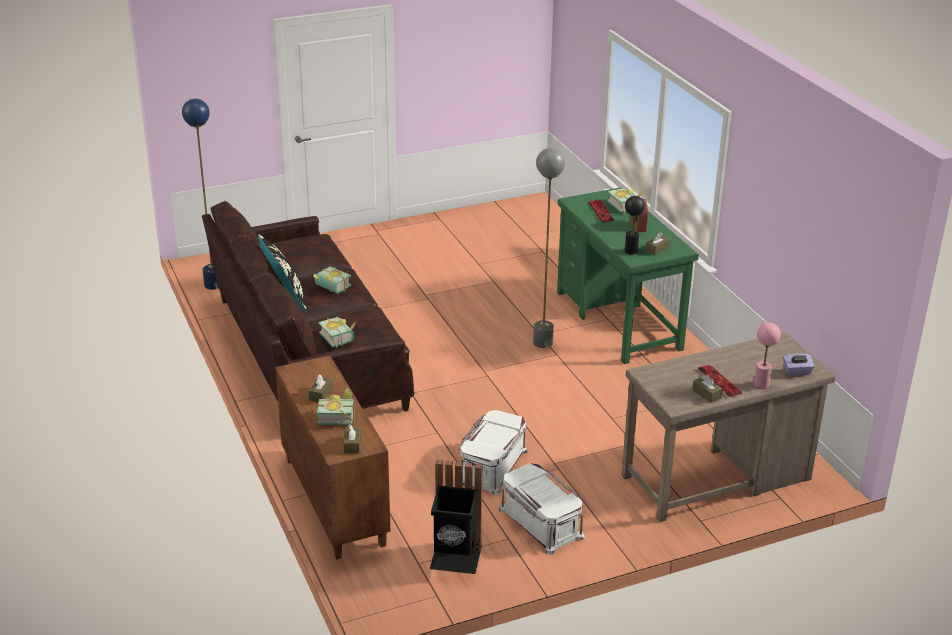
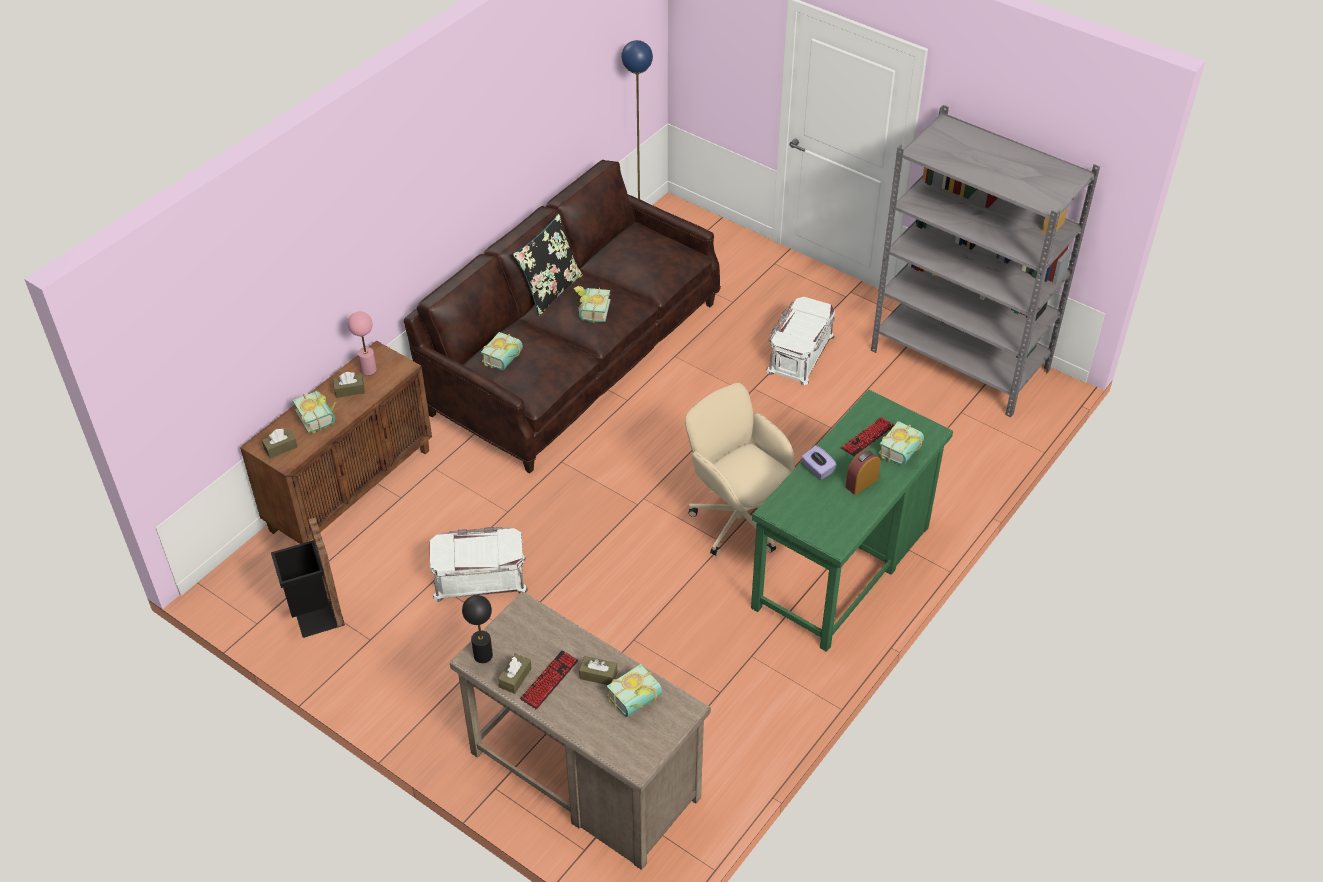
camera: 60 degrees right, 15 degrees up
white storage box [499,463,584,554] -> white storage box moved to [766,297,835,385]
grey floor lamp [533,148,565,348] -> beige office chair [685,383,795,556]
black table lamp [625,196,645,255] -> black table lamp moved to [462,595,493,663]
brown tissue box [645,232,670,255] -> brown tissue box moved to [579,656,618,685]
pink table lamp [754,322,781,389] -> pink table lamp moved to [348,311,377,376]
purple tissue box [783,353,815,376] -> purple tissue box moved to [802,445,837,480]
none -> book [607,664,662,717]
none -> grey bookcase [871,105,1100,417]

